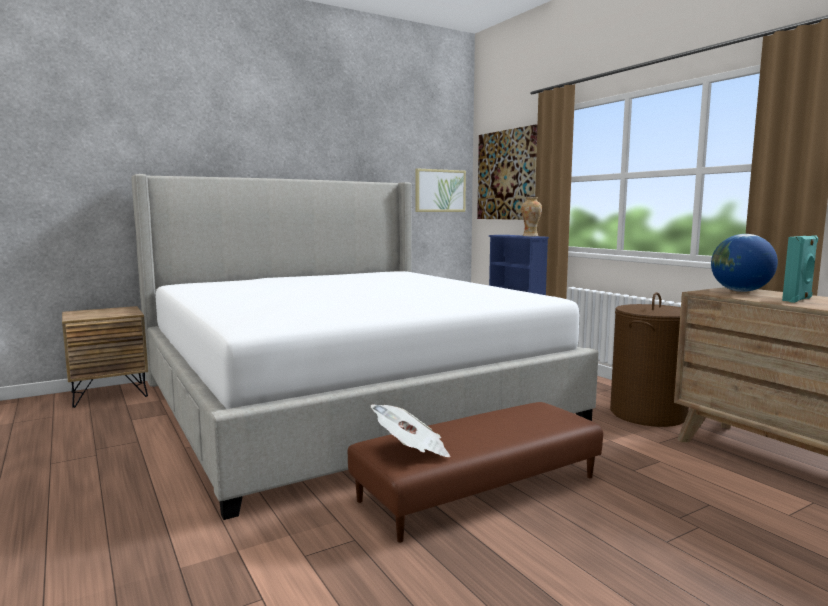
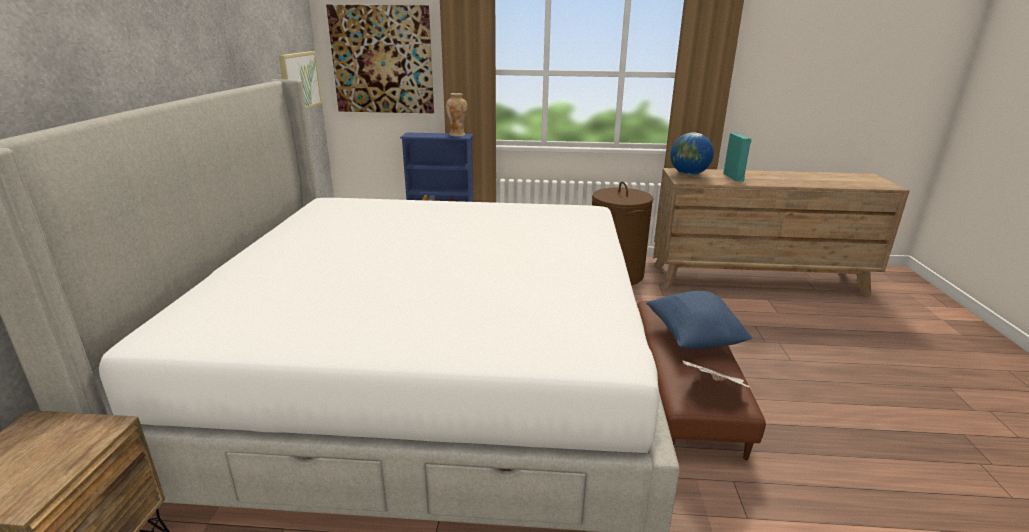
camera: 55 degrees left, 15 degrees up
none -> blue pillow [646,291,753,350]

